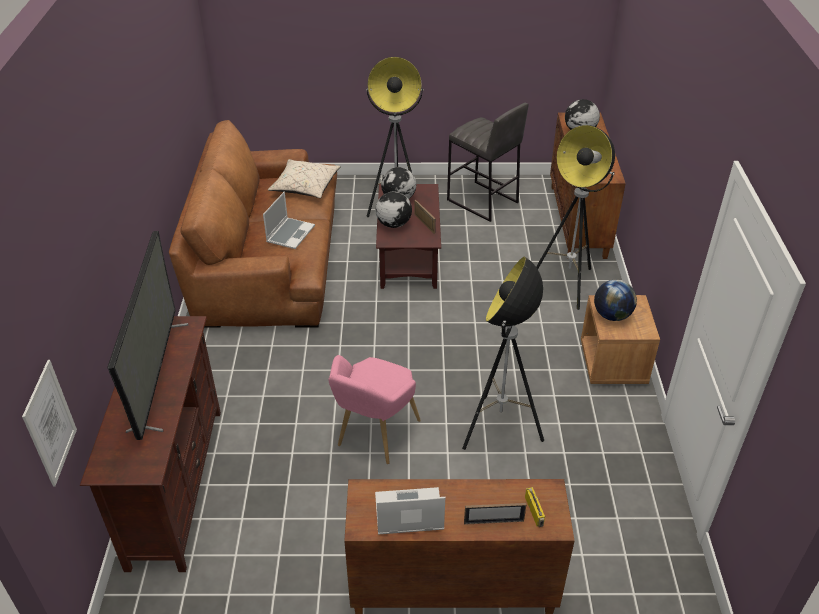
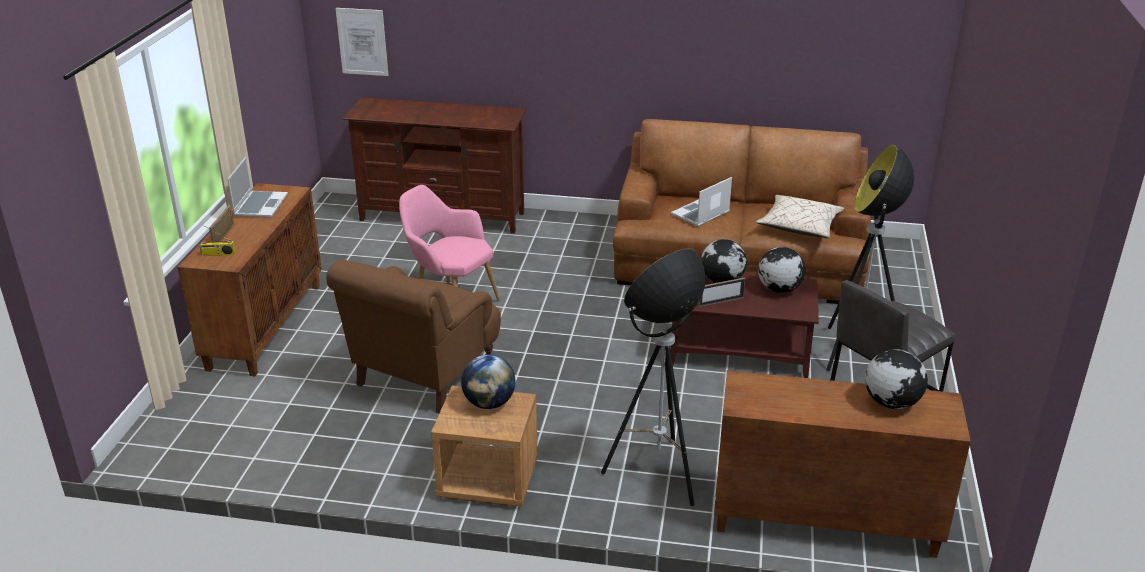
camera: 100 degrees right, 10 degrees down
television [108,231,188,440] -> none
laptop [263,191,315,249] -> laptop turned 105 degrees clockwise [671,177,732,227]
floor lamp [462,257,544,450] -> brown armchair [326,260,501,413]

